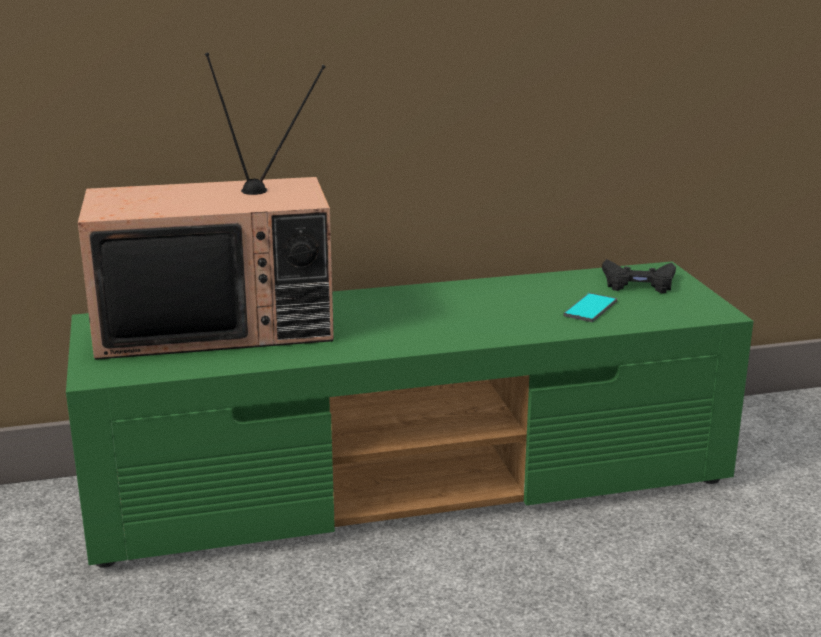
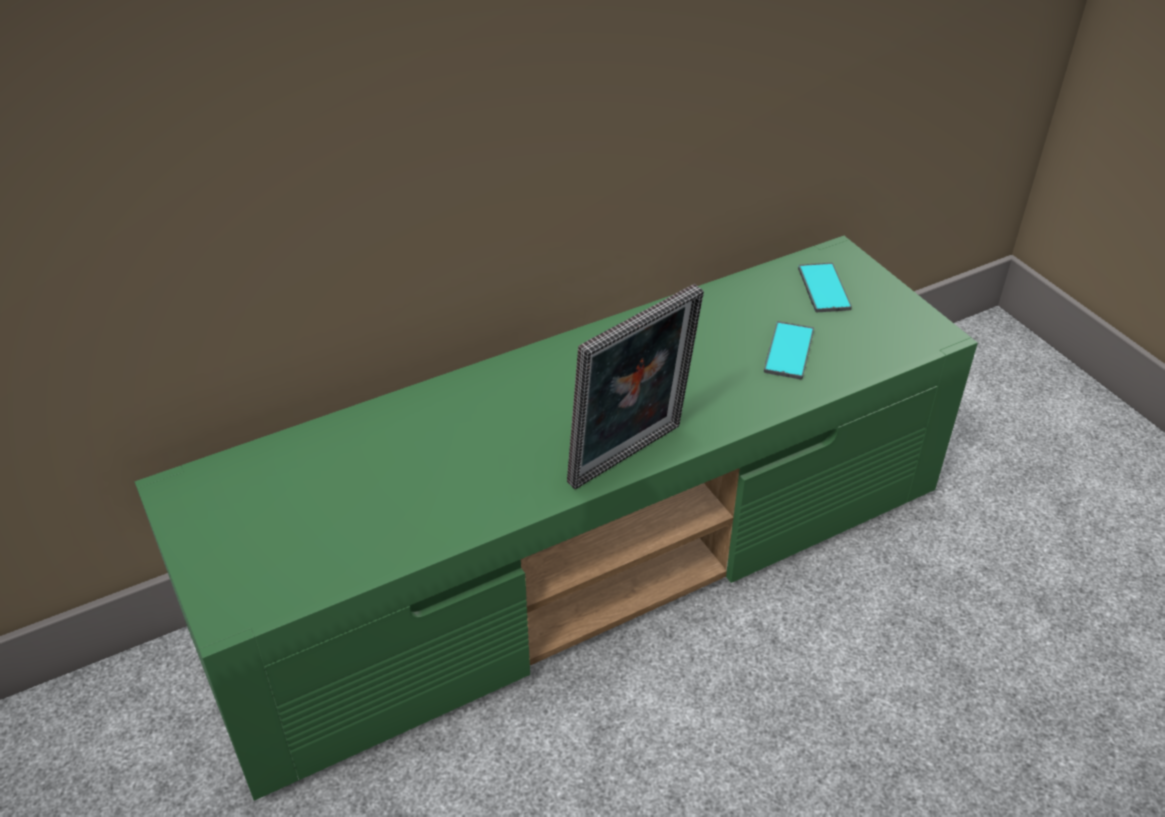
camera: 15 degrees left, 20 degrees up
television [78,52,334,360] -> none
black game controller [602,259,676,293] -> phone [798,263,852,312]
none -> picture frame [567,284,704,489]

